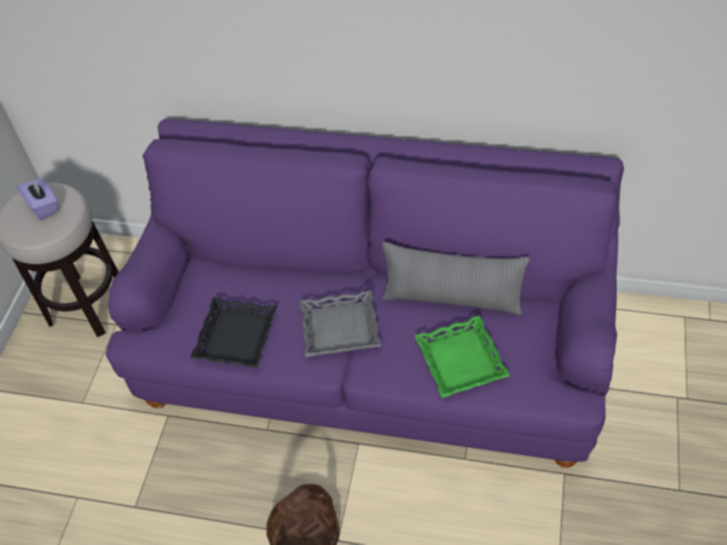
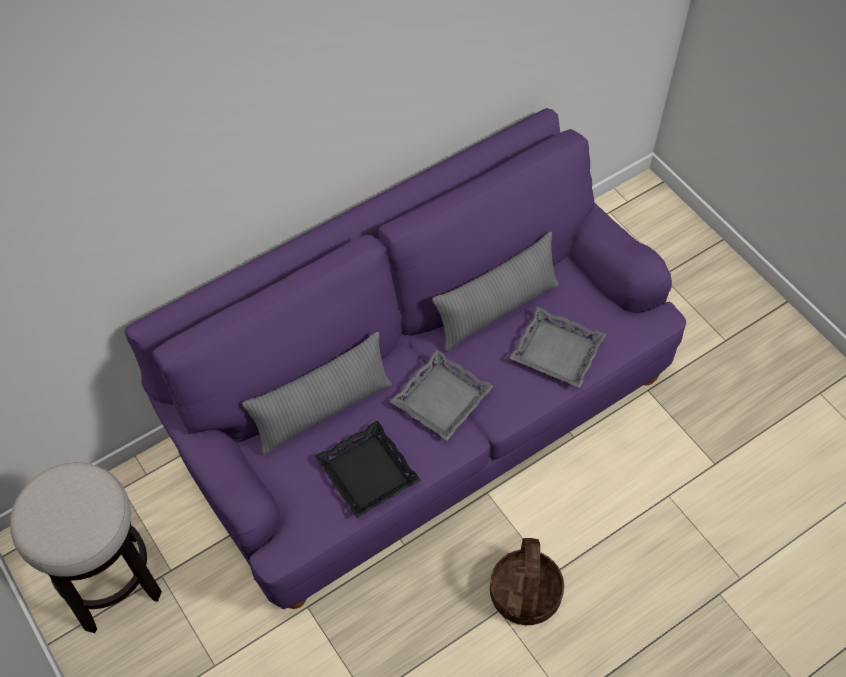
camera: 50 degrees left, 5 degrees up
purple tissue box [17,178,58,220] -> none
green tray [415,315,510,398] -> grey tray [509,307,606,388]
none -> grey pillow [242,332,392,455]

